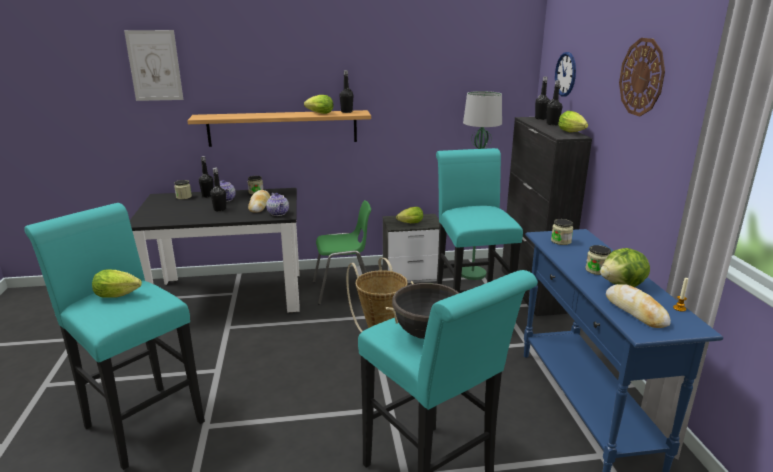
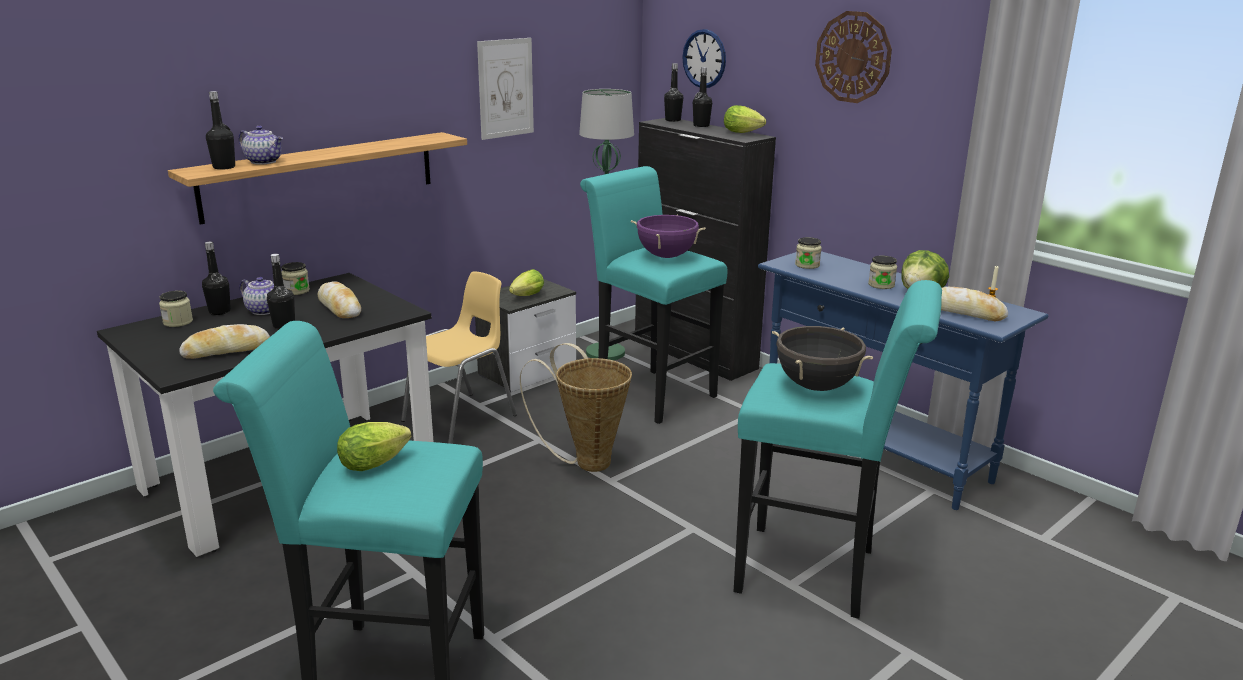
camera: 35 degrees left, 0 degrees up
picture [124,30,183,101] -> picture moved to [477,38,534,140]
teapot [266,193,289,216] -> teapot moved to [238,126,283,164]
lettuce [304,95,333,114] -> none
green chair [313,200,371,305] -> yellow chair [401,271,517,444]
black bottle [339,70,353,113] -> black bottle moved to [206,91,235,170]
none -> bread [179,324,270,359]
none -> purple cooking pot [631,215,706,258]

